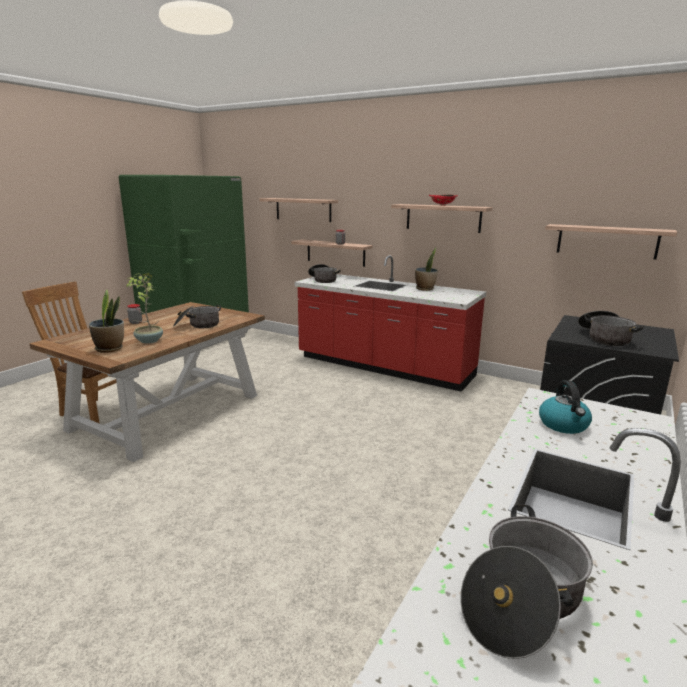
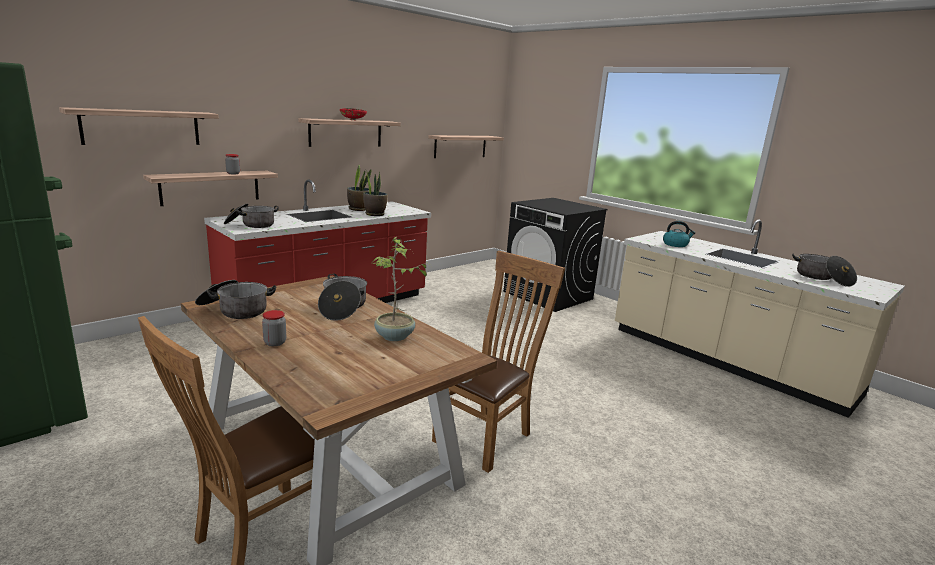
camera: 75 degrees left, 0 degrees up
potted plant [89,290,124,353] -> potted plant moved to [363,169,388,216]
cooking pot [578,311,644,346] -> cooking pot moved to [195,280,276,319]
none -> brown chair [432,251,565,473]

